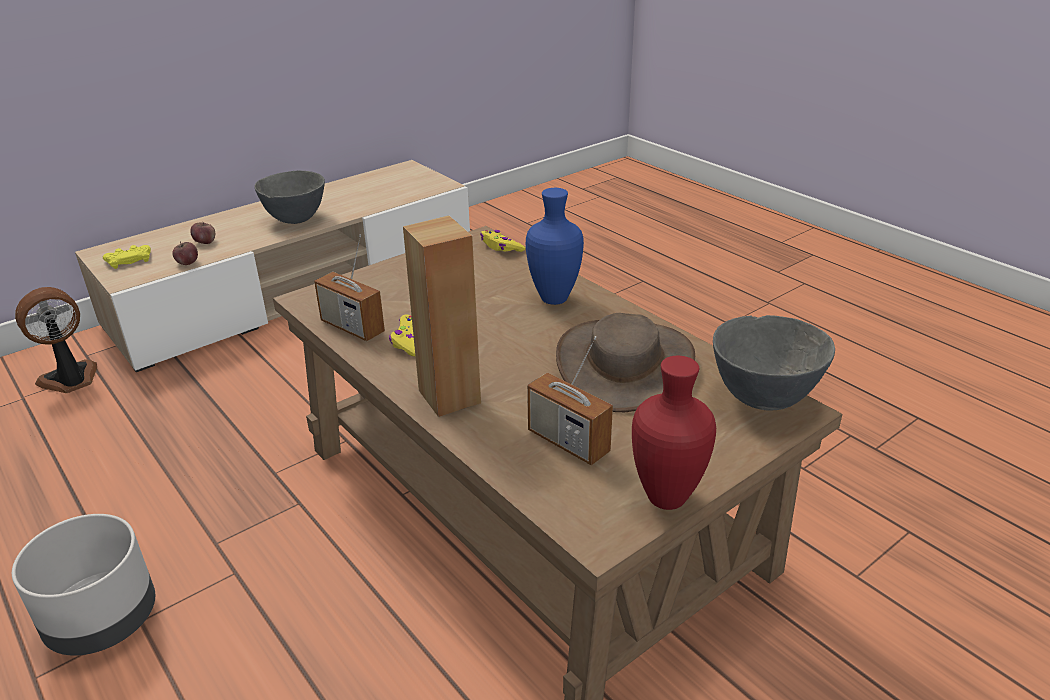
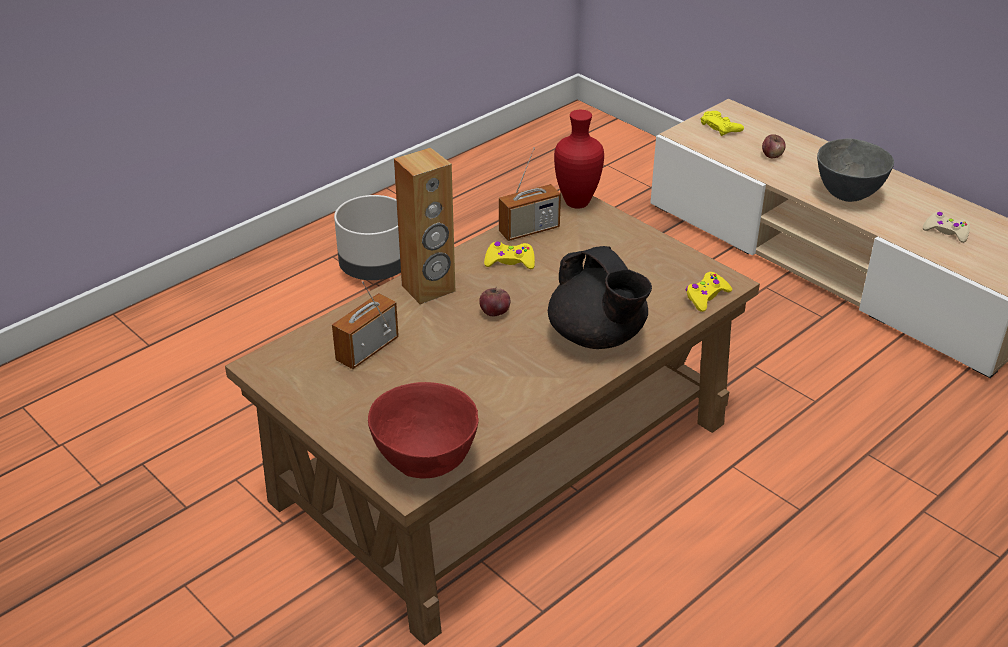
camera: 85 degrees right, 5 degrees up
fan [15,287,97,393] -> none
apple [172,241,198,265] -> apple moved to [479,287,510,316]
radio [314,234,385,341] -> radio turned 150 degrees counterclockwise [499,147,561,241]
blue vase [526,188,584,305] -> black teapot [548,246,652,349]
brown hat [556,313,695,412] -> none
red vase [632,356,716,510] -> red vase moved to [554,110,604,209]
grey bowl [713,315,835,411] -> red bowl [368,382,479,479]
none -> beige game controller [923,212,970,243]

